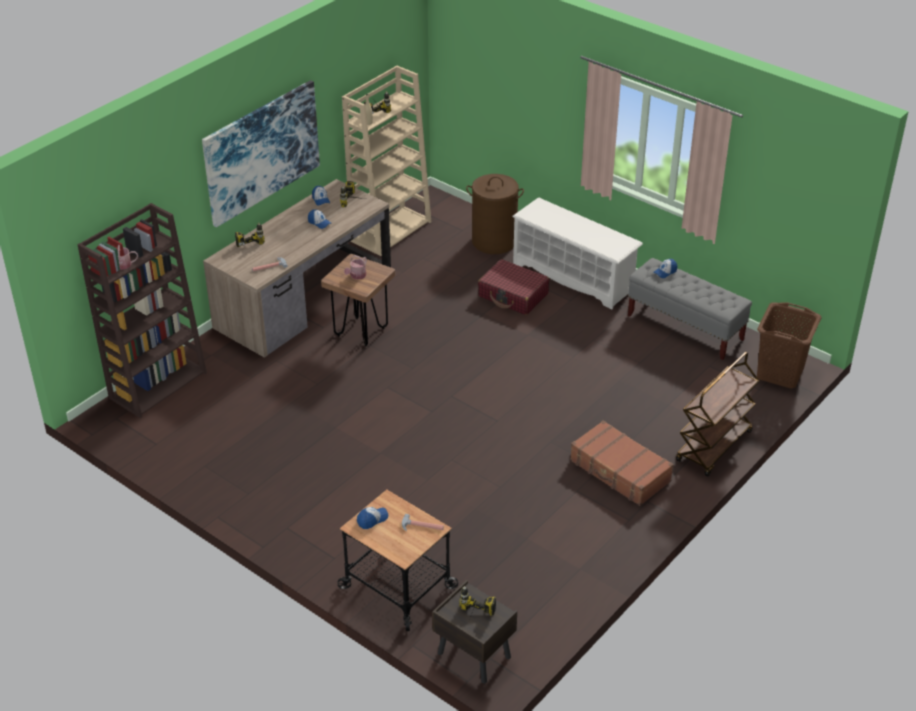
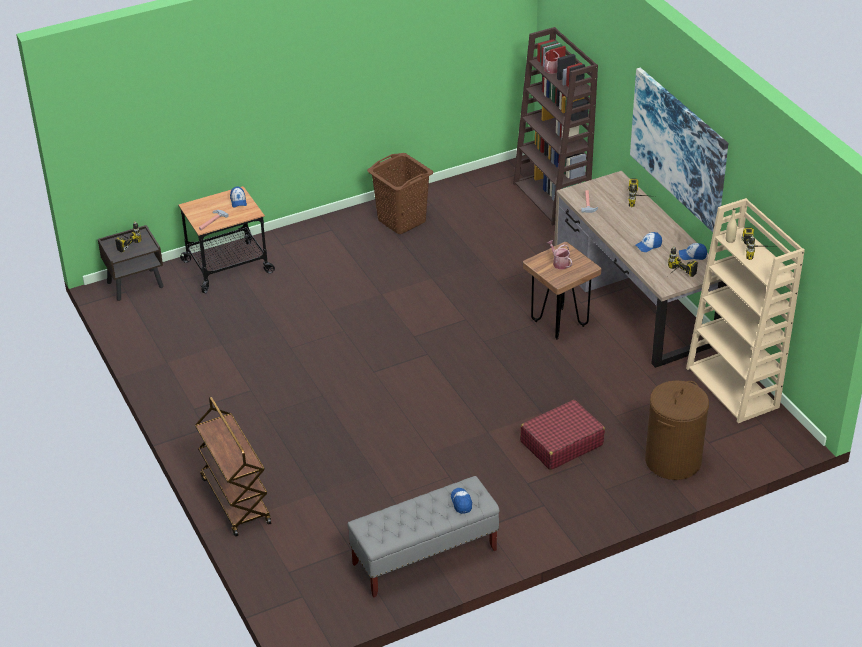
camera: 115 degrees right, 0 degrees up
white shoe rack [512,198,643,310] -> none
brown suitcase [570,420,674,506] -> none
brown laundry basket [757,302,822,388] -> brown laundry basket moved to [367,153,434,234]

